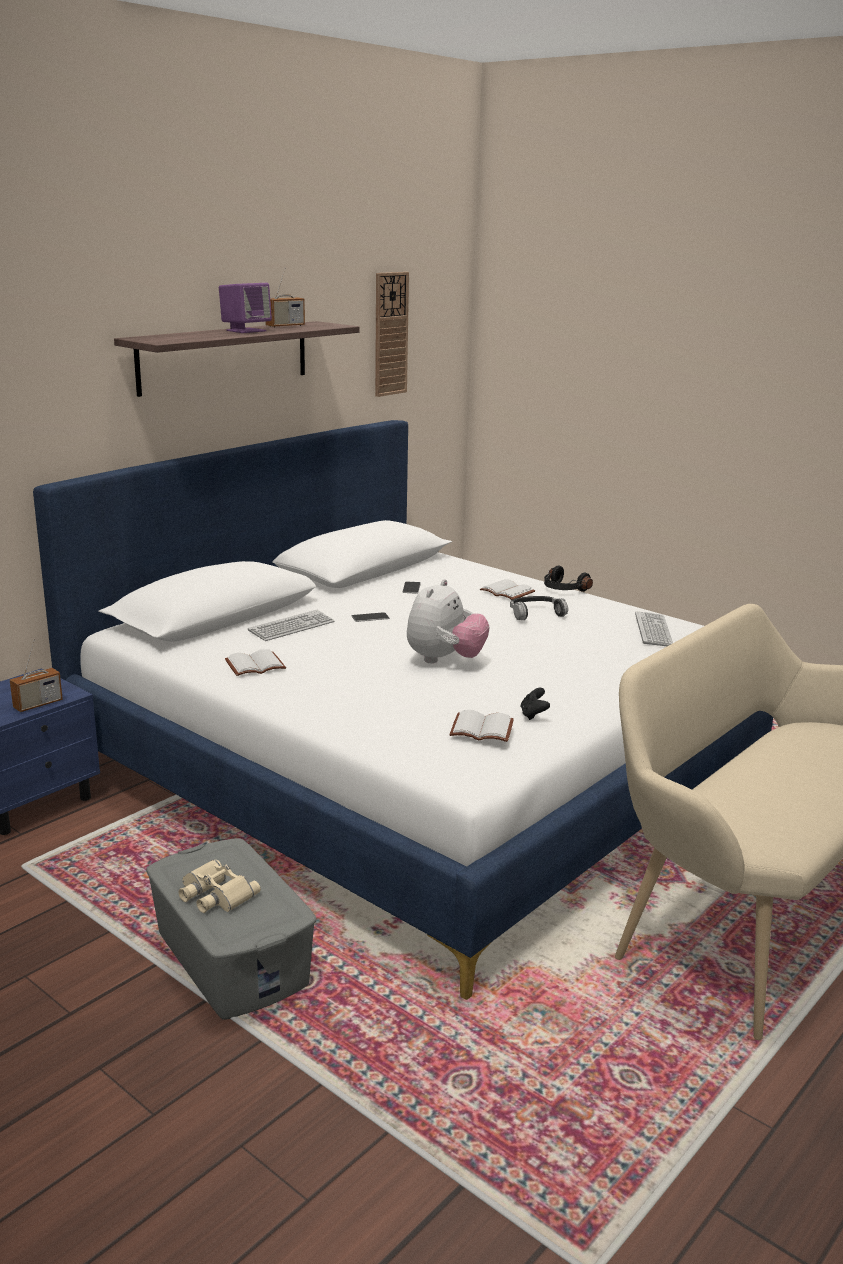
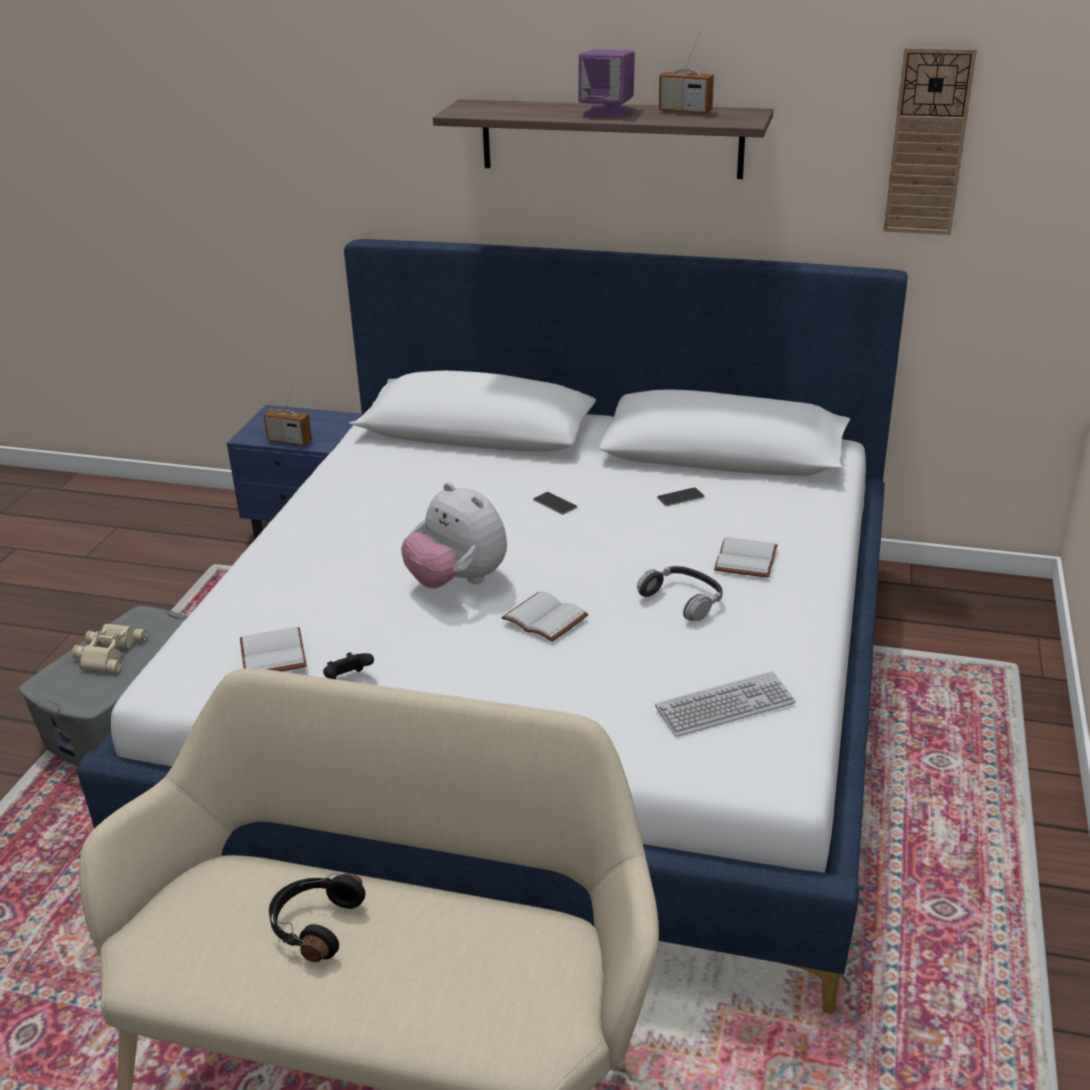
camera: 65 degrees right, 10 degrees up
white book [225,649,286,676] -> white book moved to [501,591,589,642]
keyboard [248,610,334,641] -> none
plush toy [407,579,489,663] -> plush toy turned 45 degrees clockwise [401,482,507,588]
black headphones [544,565,593,592] -> black headphones moved to [269,873,365,962]

